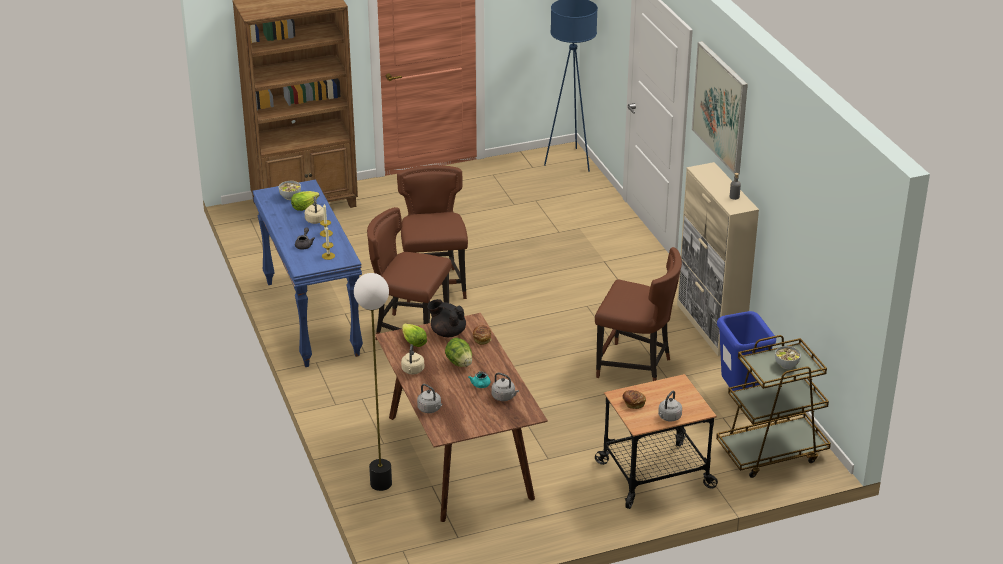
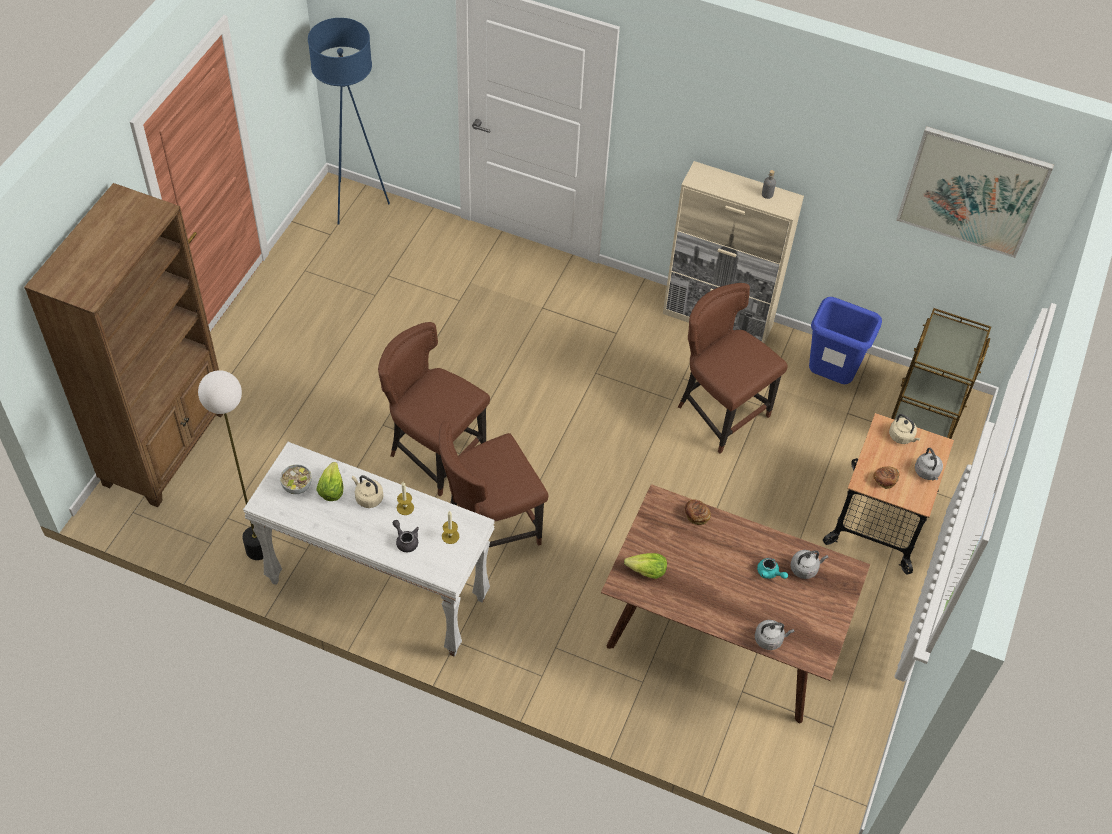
camera: 50 degrees left, 20 degrees up
blue console table [253,180,363,367] -> white console table [243,442,495,657]
floor lamp [354,273,392,491] -> floor lamp moved to [198,370,263,560]
beige kettle [401,344,424,375] -> beige kettle moved to [889,414,921,444]
black teapot [427,299,466,337] -> none
lettuce [445,338,472,367] -> none
brown chair [595,247,682,381] -> brown chair turned 105 degrees counterclockwise [678,283,788,453]
picture [692,41,748,175] -> picture moved to [896,126,1054,258]
bowl [775,346,801,369] -> none

